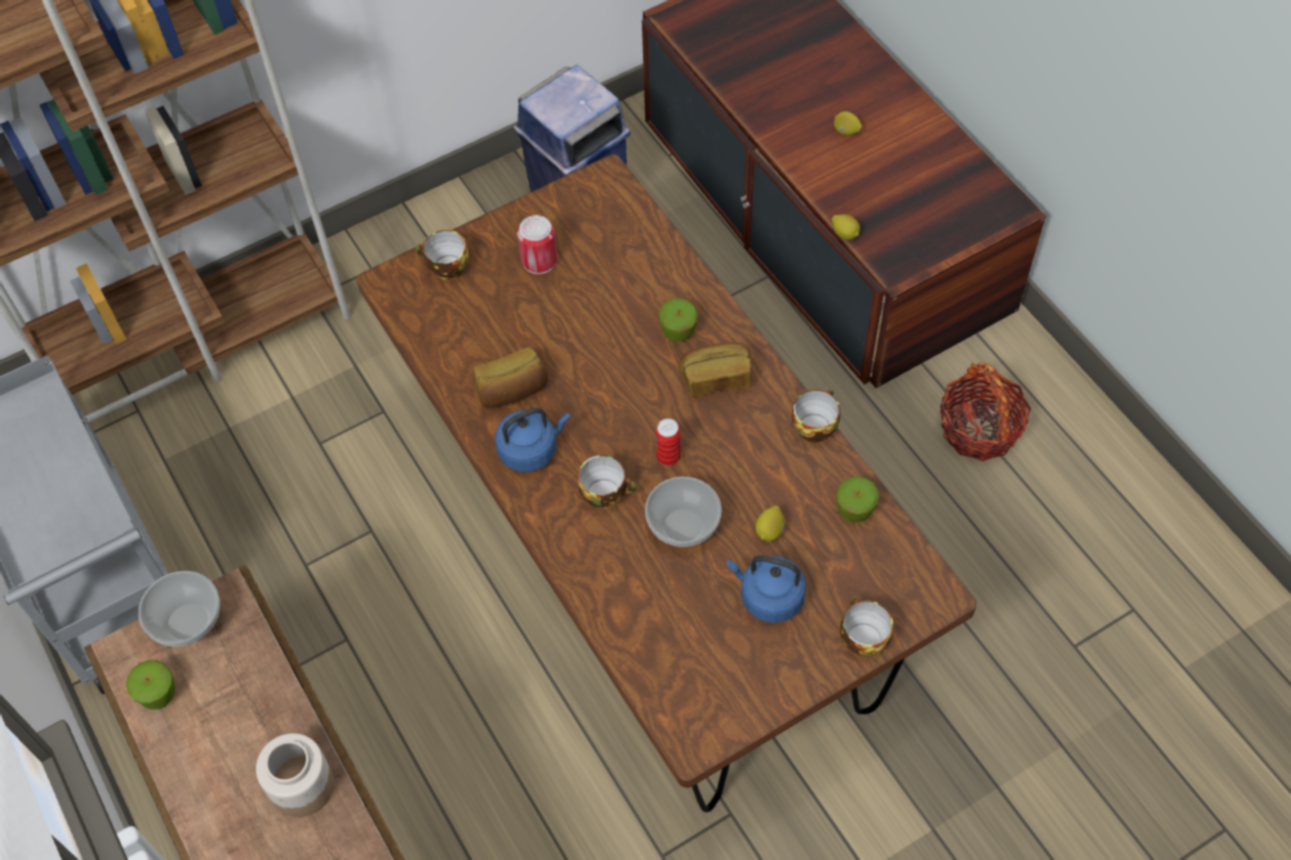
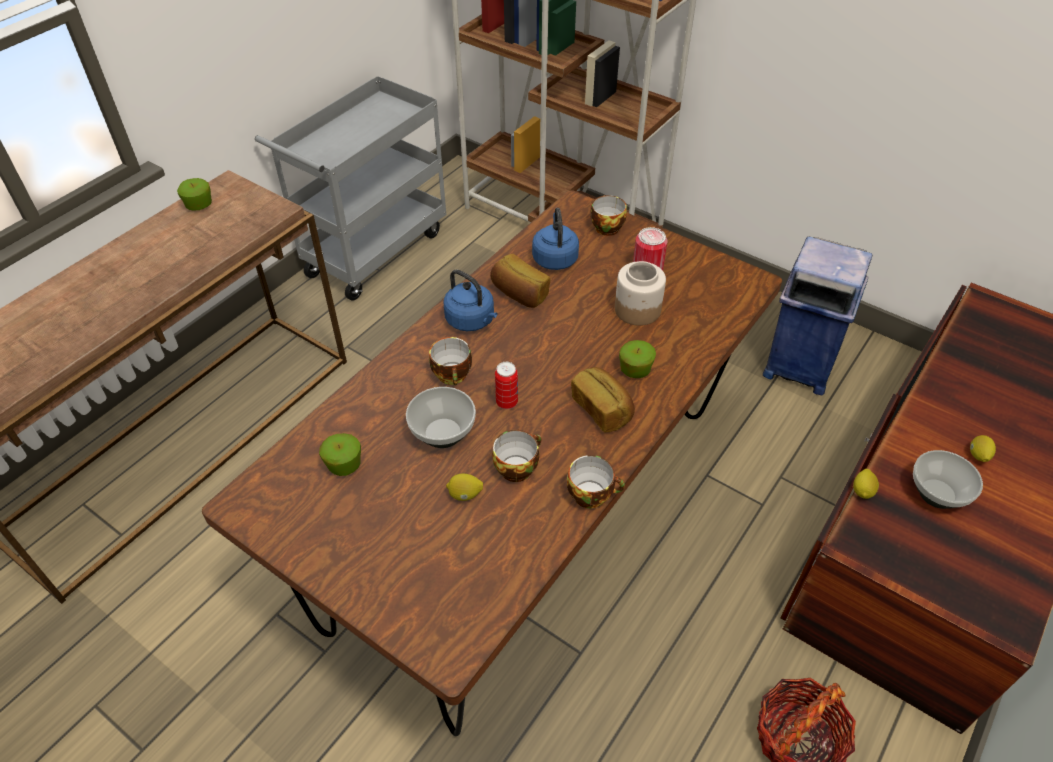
camera: 65 degrees right, 10 degrees down
bowl [138,571,220,646] -> bowl moved to [913,450,983,509]
jar [256,733,334,817] -> jar moved to [615,261,666,326]
blue kettle [727,555,806,623] -> blue kettle moved to [532,208,579,270]
apple [836,476,879,523] -> apple moved to [319,433,361,476]
cup [840,596,893,656] -> cup moved to [492,430,541,482]

